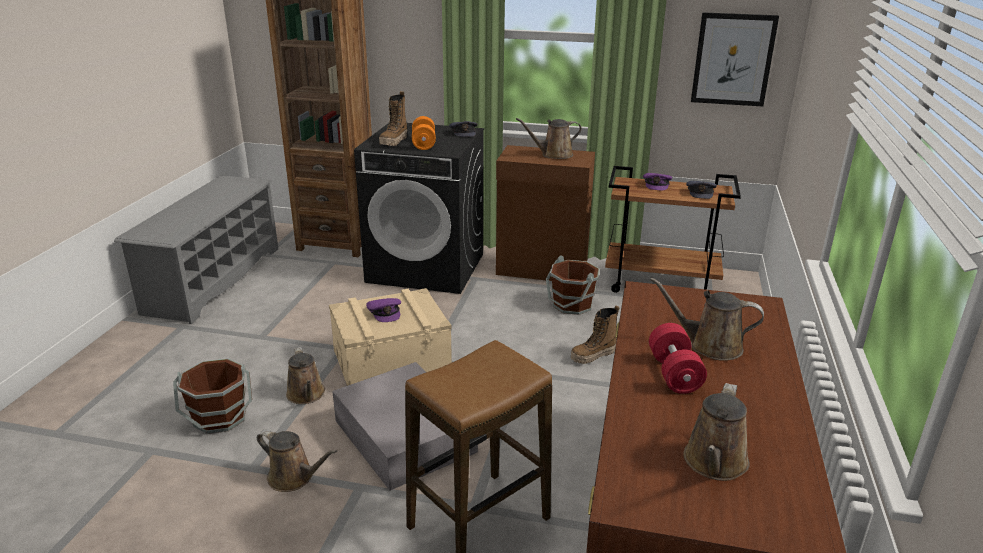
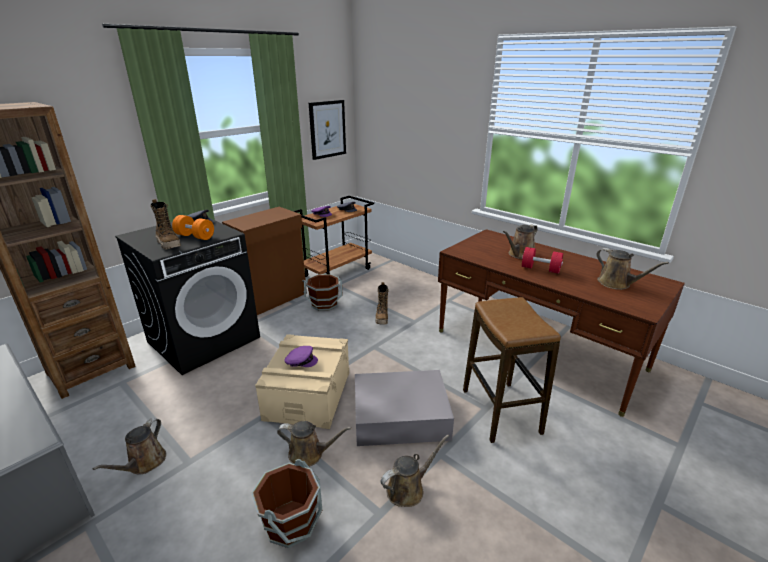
camera: 60 degrees left, 0 degrees up
brown watering can [516,118,582,159] -> brown watering can moved to [92,418,166,474]

